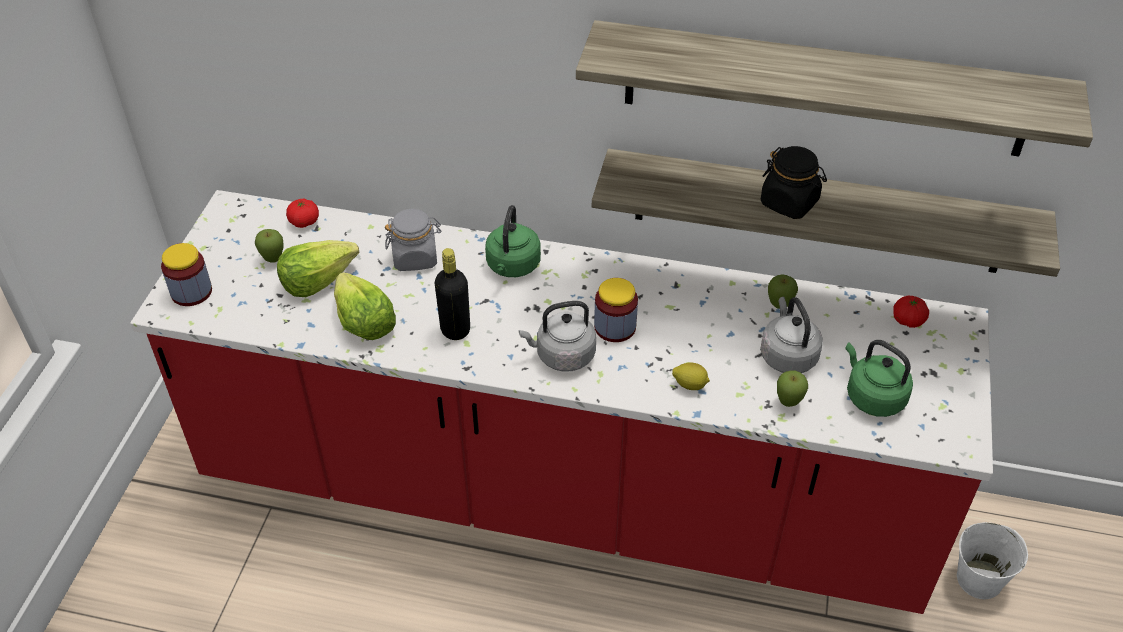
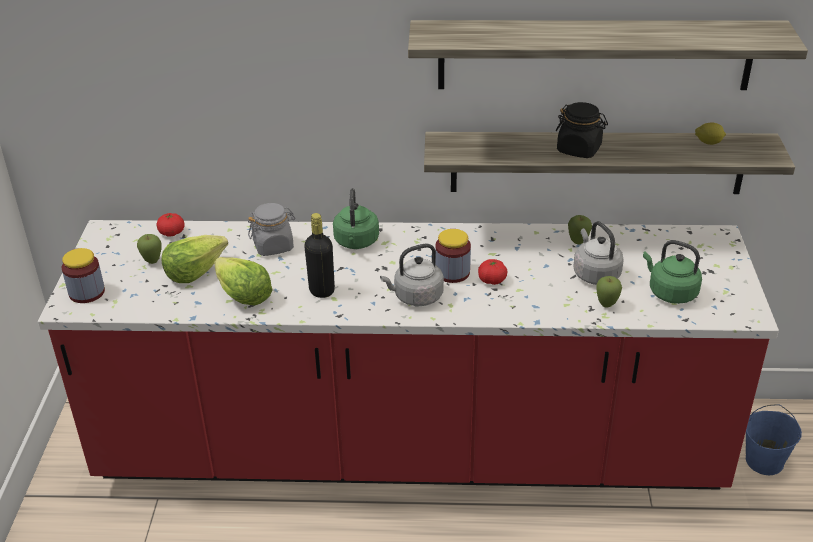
camera: 10 degrees left, 10 degrees down
lemon [672,363,710,390] -> lemon moved to [695,123,726,145]
tomato [893,296,929,328] -> tomato moved to [478,259,507,285]
white bucket [957,522,1028,599] -> blue bucket [746,404,802,475]

